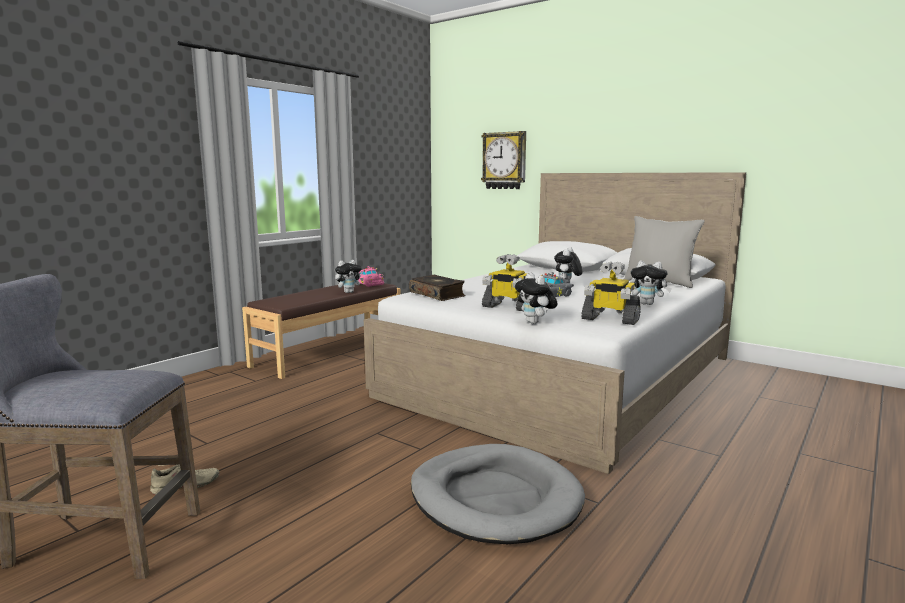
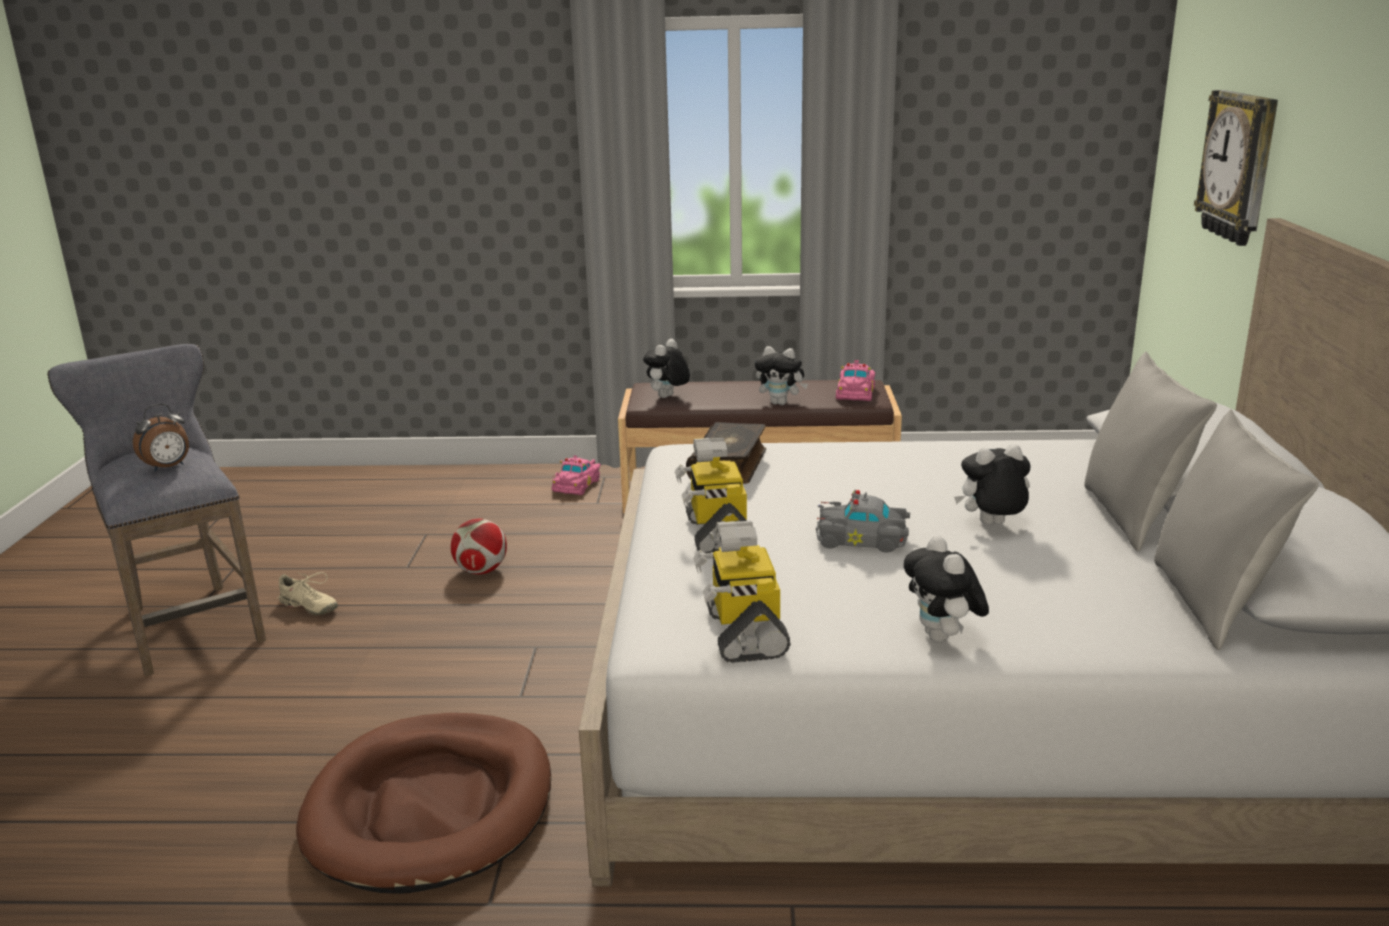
camera: 55 degrees right, 10 degrees up
grey dog bed [411,444,585,544] -> brown dog bed [296,713,551,894]
plush toy [515,272,558,324] -> plush toy moved to [643,339,690,398]
none -> alarm clock [133,403,189,472]
none -> football [451,519,507,574]
none -> pink toy car [552,455,601,495]
none -> grey pillow [1084,351,1217,551]

